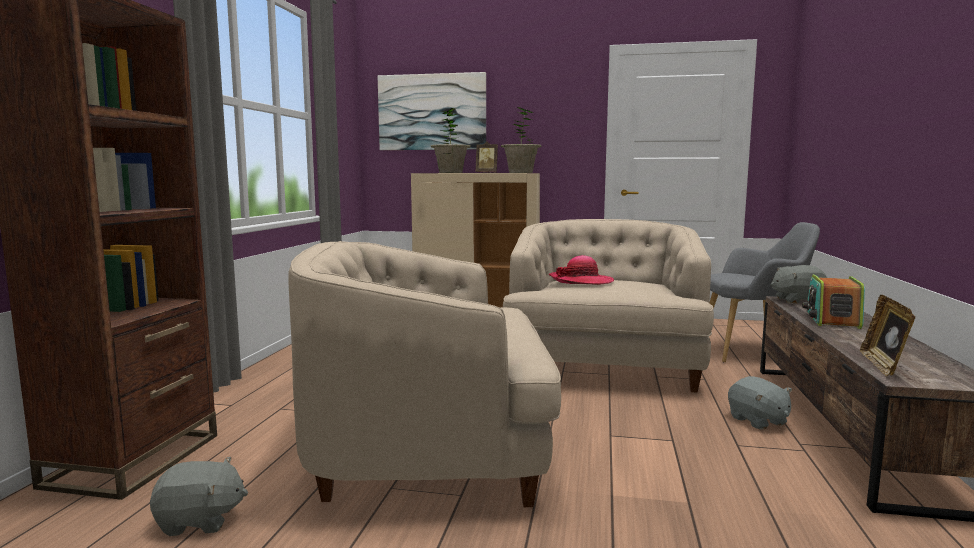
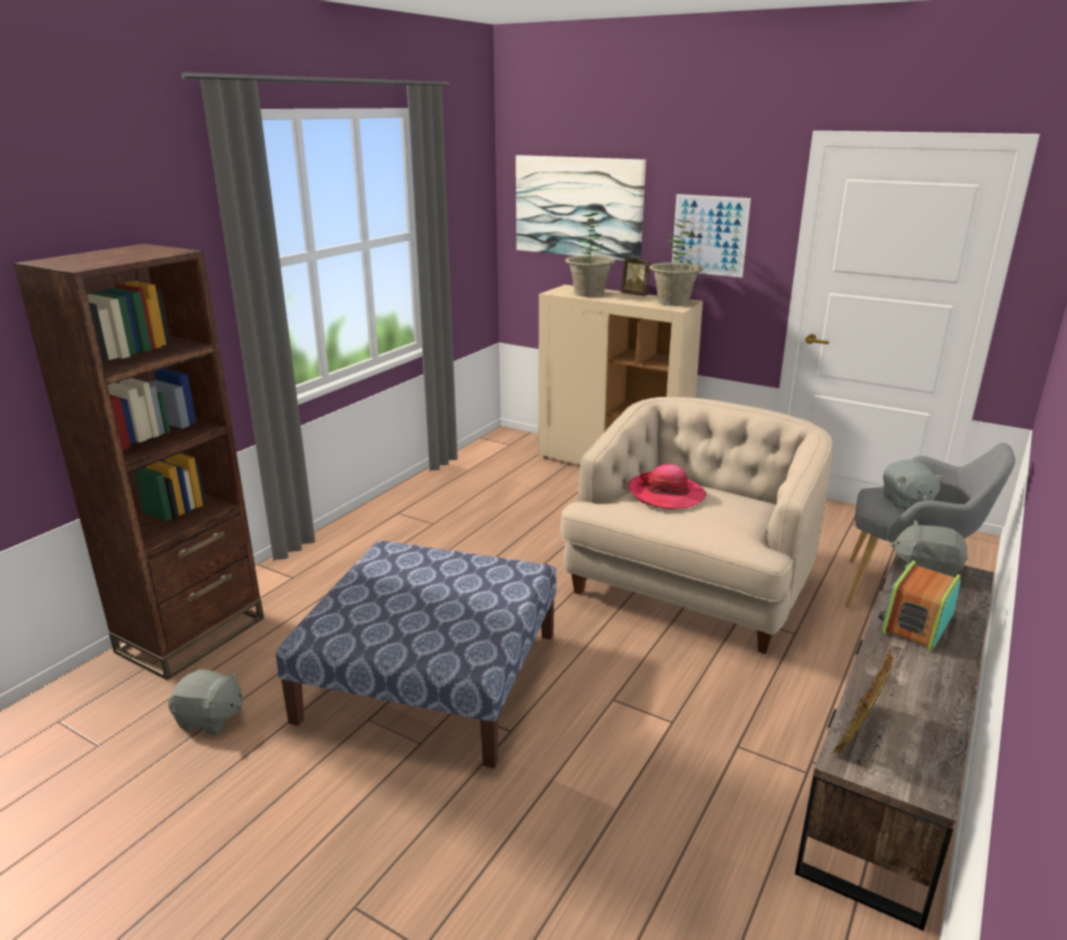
camera: 20 degrees right, 15 degrees up
beige armchair [288,241,561,507] -> ottoman [276,540,556,768]
grey plush toy [728,376,793,430] -> grey plush toy moved to [883,459,944,510]
none -> picture [672,194,751,278]

